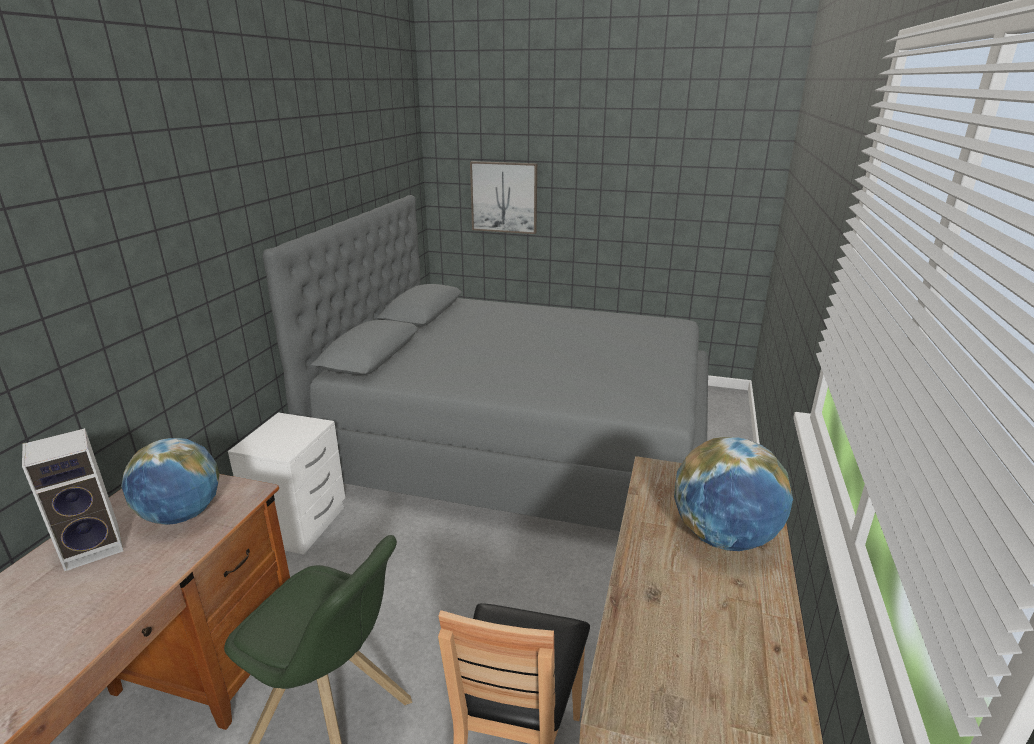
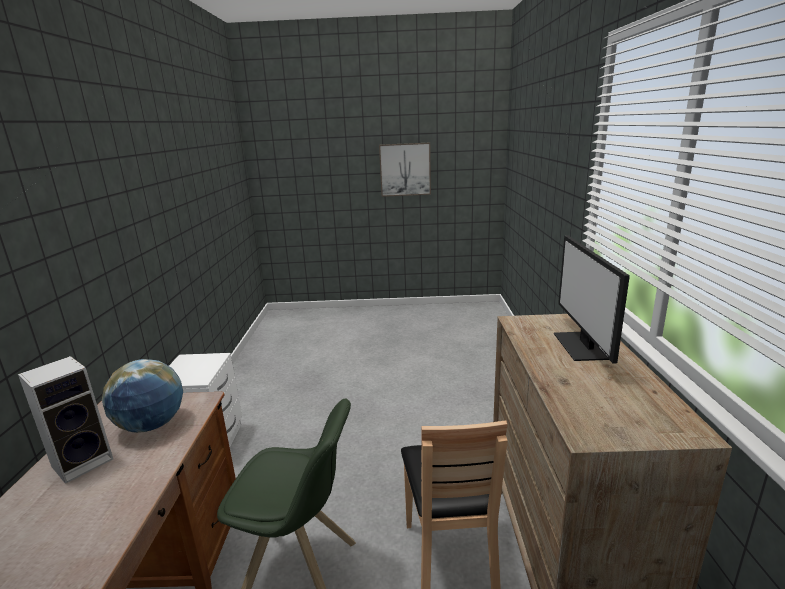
camera: 15 degrees left, 5 degrees down
grey bed [263,195,708,531] -> none
picture [470,161,537,234] -> picture moved to [379,143,431,197]
globe [674,437,793,551] -> monitor [554,235,630,363]

